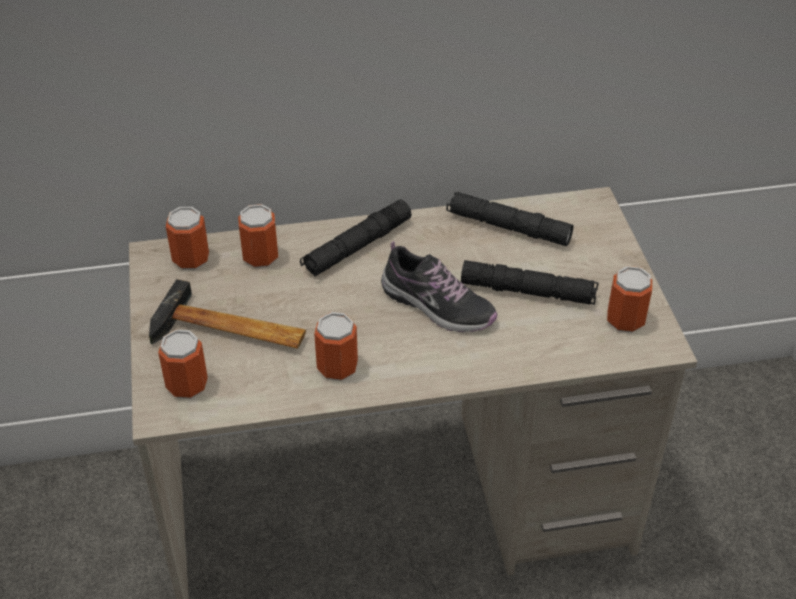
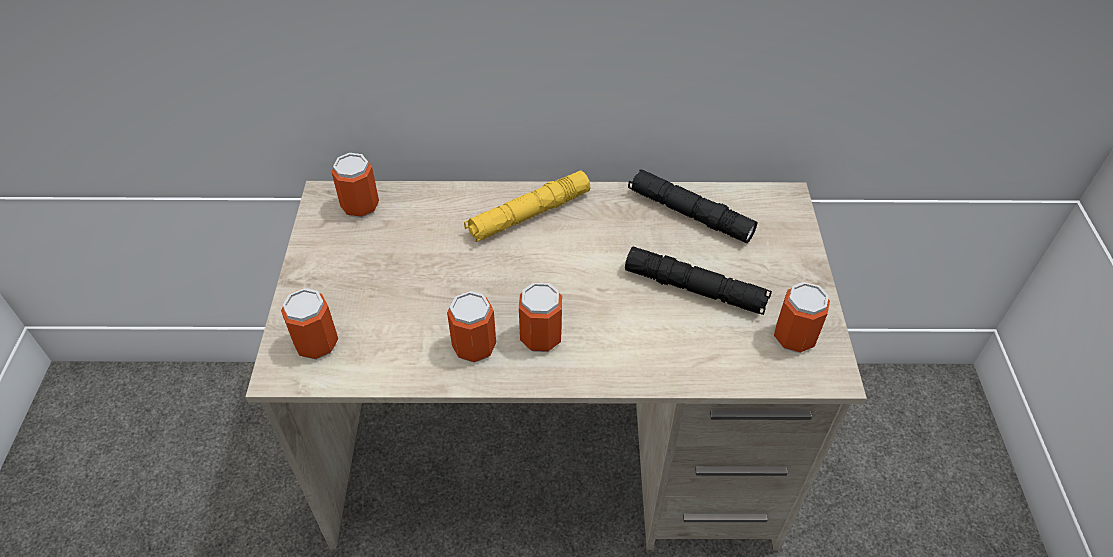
camera: 10 degrees right, 5 degrees up
hammer [149,279,306,349] -> none
can [238,204,278,268] -> can moved to [519,282,562,352]
black flashlight [300,199,412,276] -> yellow flashlight [464,171,591,242]
shoe [381,241,497,332] -> none

